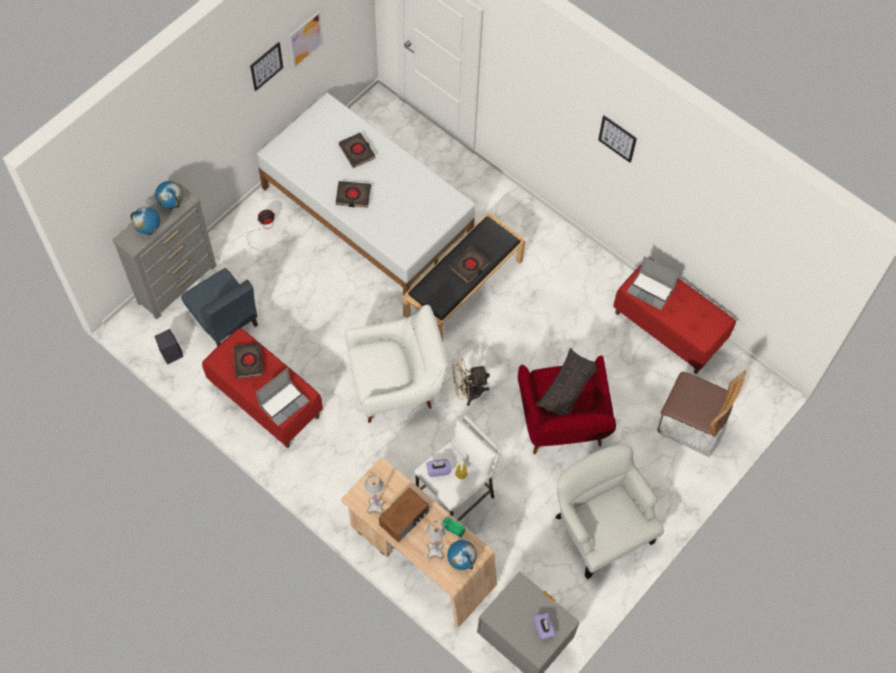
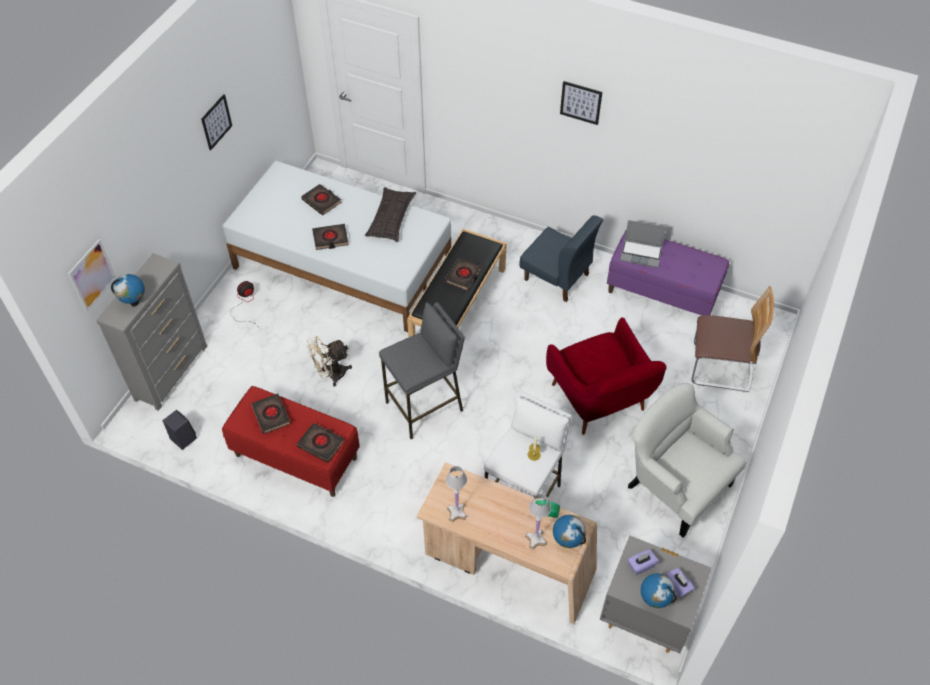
camera: 15 degrees left, 10 degrees down
globe [155,181,183,209] -> globe moved to [641,573,676,608]
blue chair [181,268,258,347] -> blue chair moved to [519,215,603,302]
laptop [256,368,309,426] -> black book [297,423,344,463]
picture [289,11,323,69] -> picture moved to [68,239,116,312]
white armchair [345,305,448,423] -> grey stool [379,302,465,439]
radio [379,488,429,542] -> none
purple tissue box [427,459,452,477] -> purple tissue box moved to [628,549,659,575]
beige fan [452,358,490,406] -> beige fan moved to [307,336,352,387]
pillow [536,348,597,415] -> pillow moved to [365,187,416,242]
red bench [613,258,736,374] -> purple bench [607,229,729,315]

